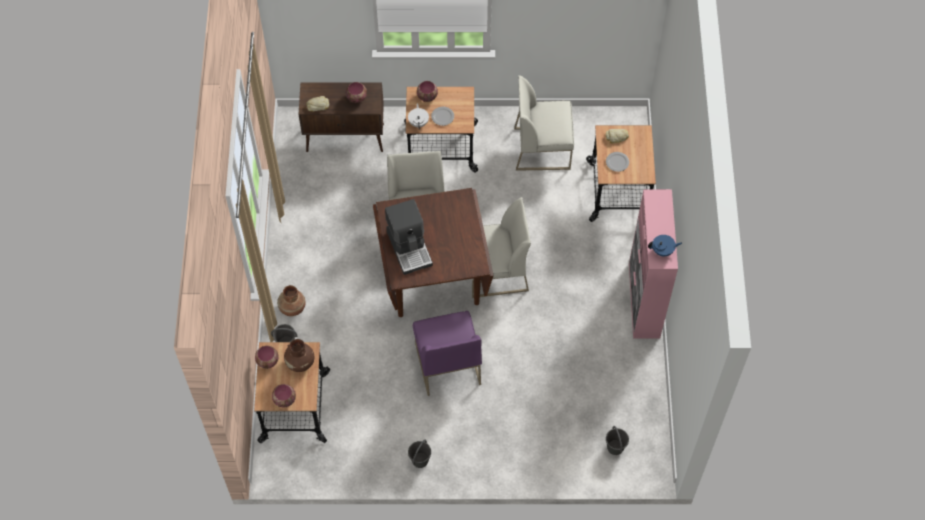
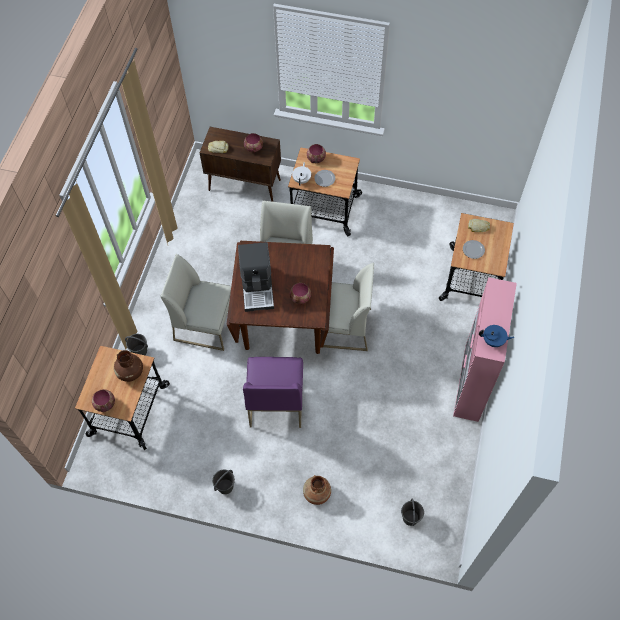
camera: 15 degrees right, 0 degrees up
bowl [255,346,279,369] -> bowl moved to [289,283,311,304]
brown vase [277,285,306,316] -> brown vase moved to [303,475,331,505]
white chair [514,75,574,171] -> white chair moved to [160,254,231,351]

